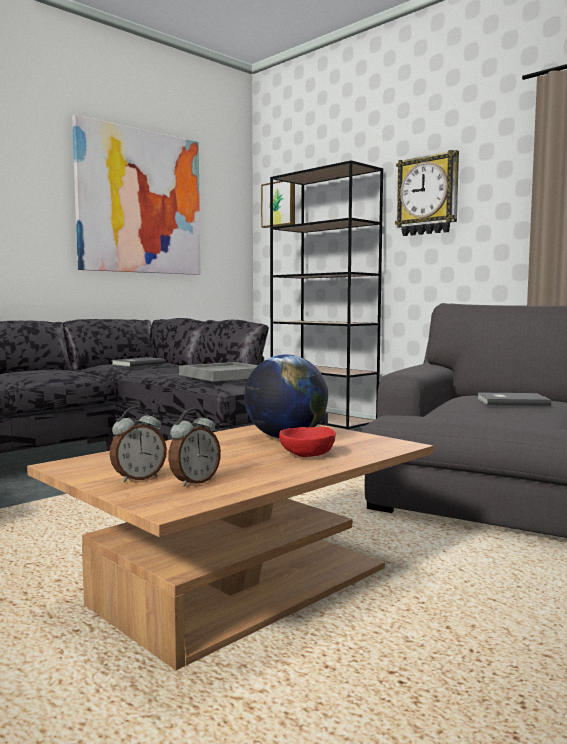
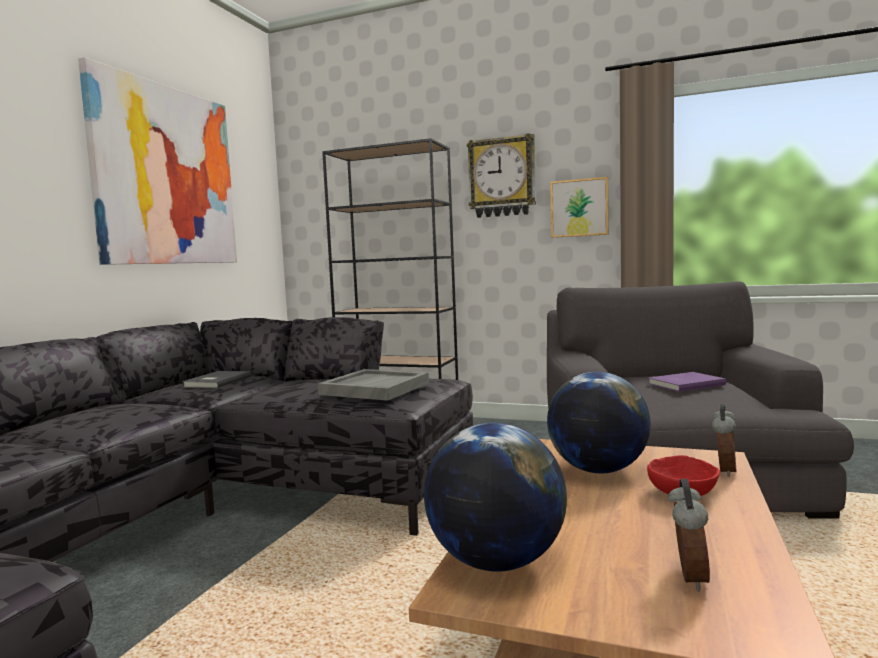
camera: 25 degrees left, 0 degrees up
alarm clock [110,407,167,483] -> alarm clock moved to [712,404,736,477]
picture [261,181,295,228] -> picture moved to [550,177,609,238]
grey book [477,392,551,407] -> purple book [648,372,726,392]
none -> globe [424,423,567,572]

